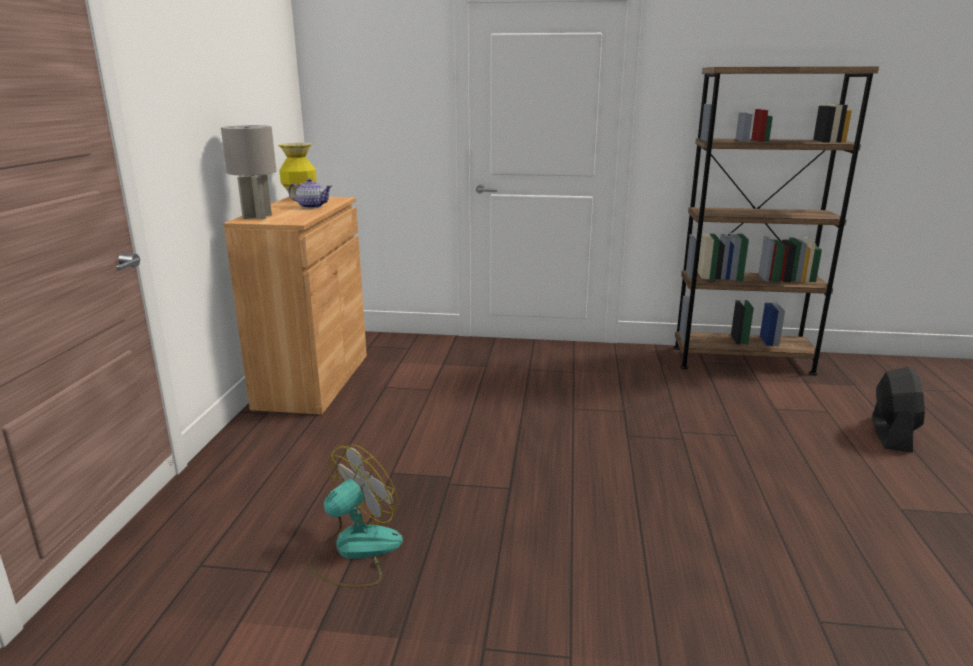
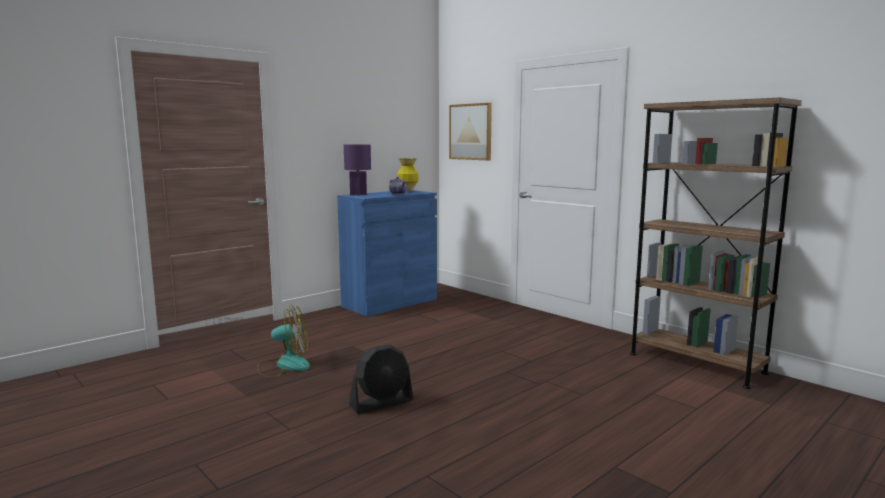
camera: 40 degrees right, 10 degrees down
grey table lamp [221,125,276,219] -> purple table lamp [344,144,371,196]
brown cabinet [224,196,367,415] -> blue cabinet [337,190,437,317]
black fan [872,366,925,453] -> black fan moved to [349,344,413,414]
none -> picture [449,103,492,160]

